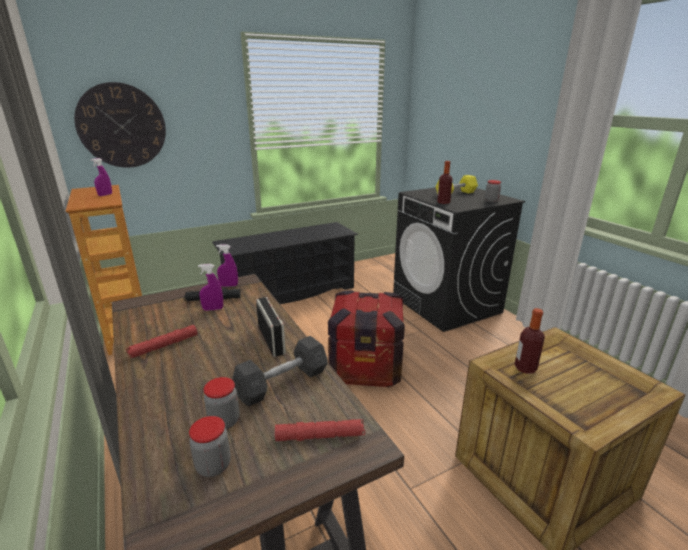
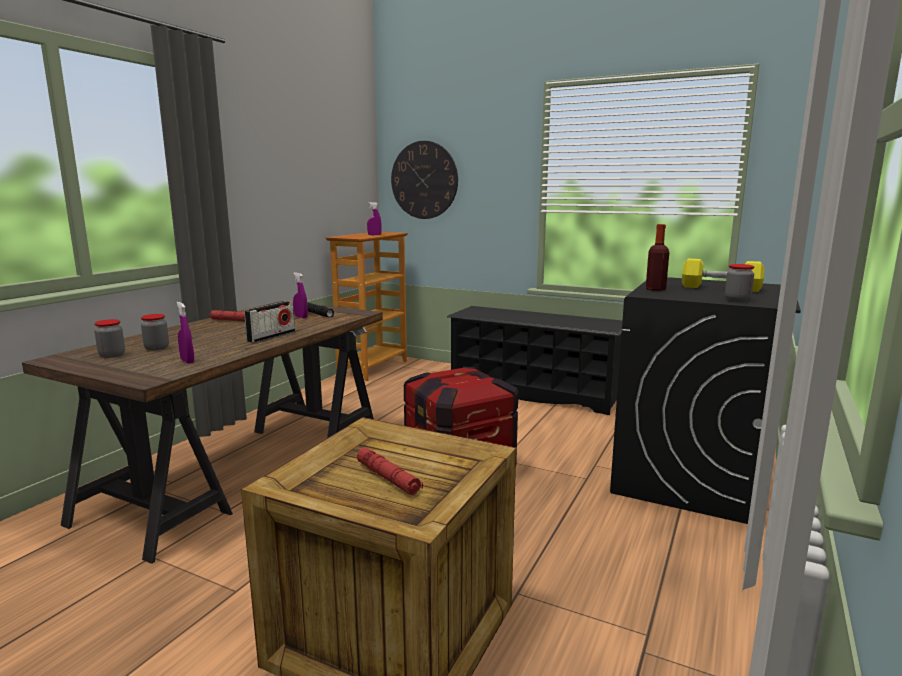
camera: 55 degrees right, 10 degrees down
purple spray bottle [216,244,238,287] -> purple spray bottle moved to [177,302,194,364]
grey dumbbell [232,336,328,407] -> none
red flashlight [275,419,365,441] -> red flashlight moved to [357,448,423,495]
bottle [514,308,545,374] -> none

